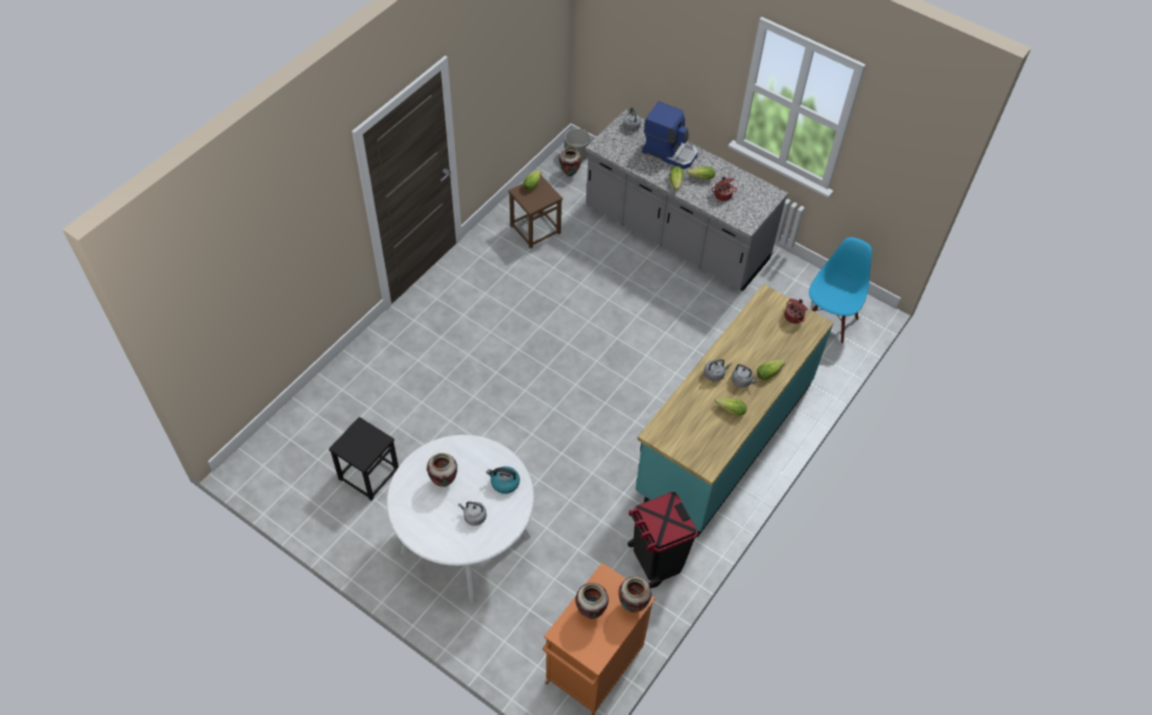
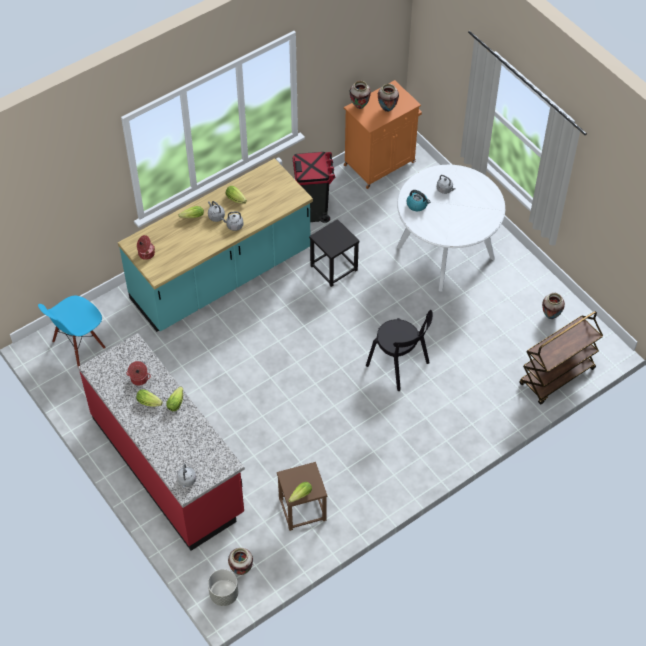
camera: 160 degrees left, 0 degrees up
black stool [329,417,399,501] -> black stool moved to [309,219,360,287]
vase [427,453,457,487] -> vase moved to [542,293,565,319]
grey counter [585,109,788,291] -> red counter [78,333,245,551]
coffee machine [642,101,698,169] -> none
none -> black chair [366,310,433,391]
none -> brown cart [519,311,603,405]

